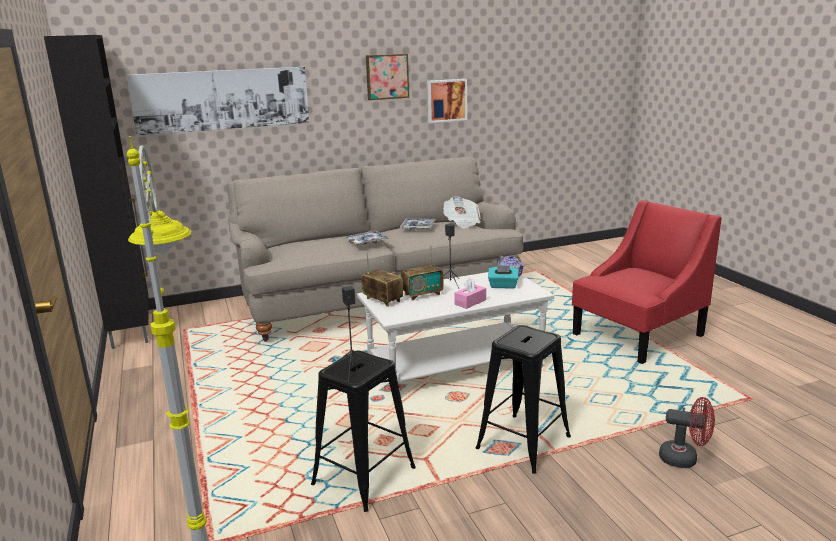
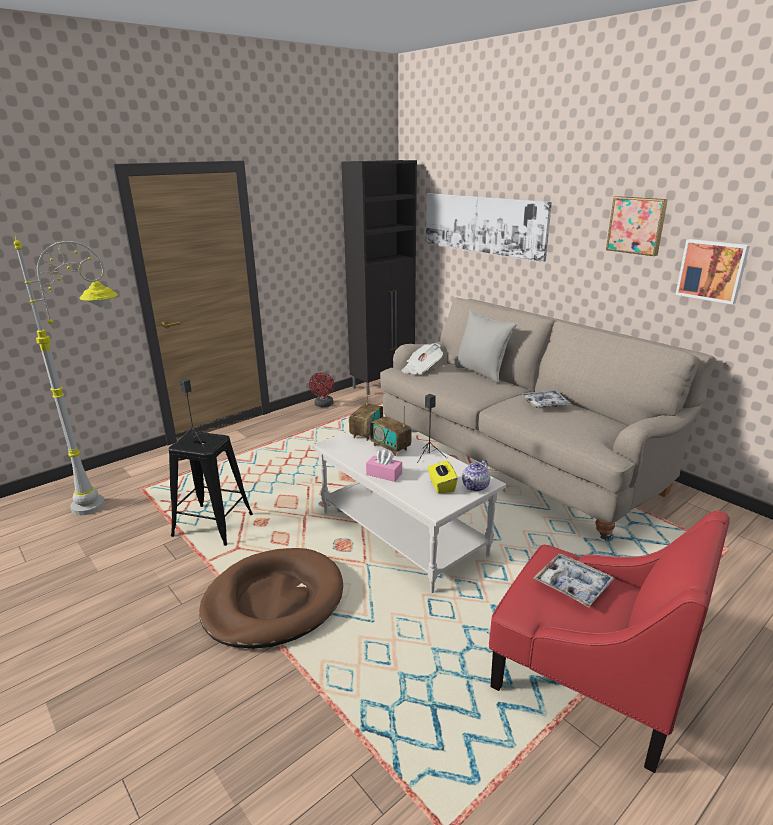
camera: 70 degrees right, 5 degrees up
tray [345,231,389,245] -> tray moved to [533,553,614,608]
newspaper [443,196,480,229] -> newspaper moved to [401,343,443,375]
black stool [476,325,571,474] -> brown dog bed [199,548,343,649]
turquoise tissue box [488,265,519,289] -> yellow tissue box [428,461,458,494]
red fan [659,397,715,468] -> red fan moved to [309,372,335,407]
none -> grey pillow [455,310,517,383]

